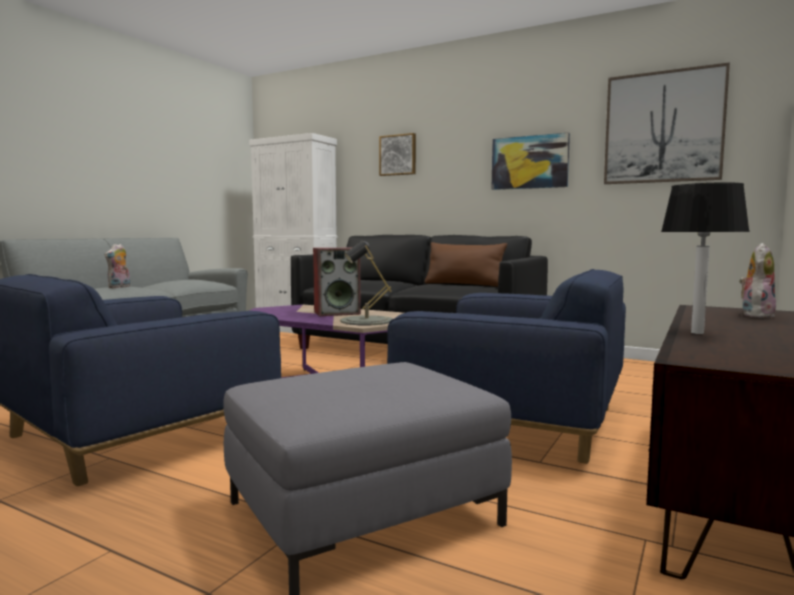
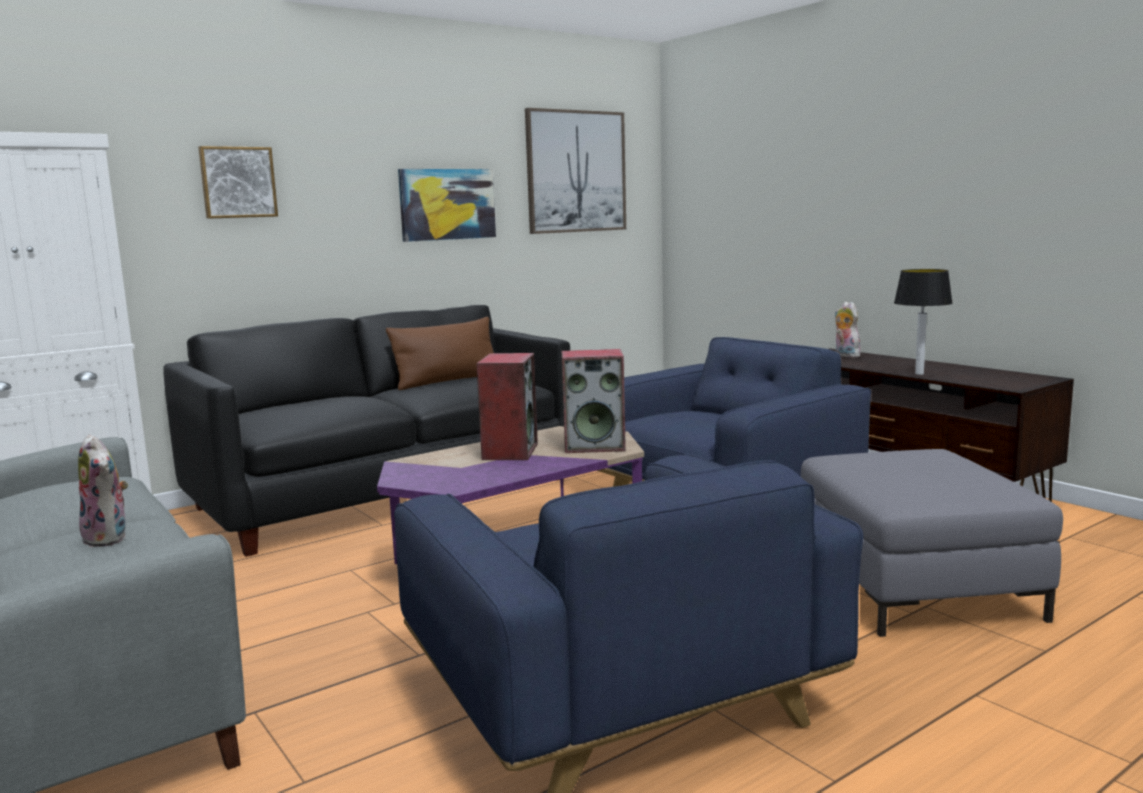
camera: 65 degrees left, 5 degrees up
grey table lamp [340,241,393,325] -> speaker [561,349,626,453]

